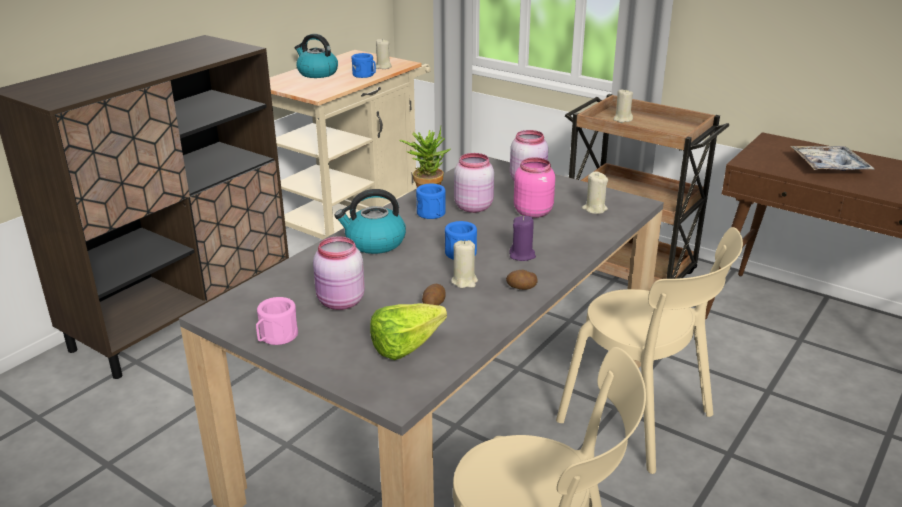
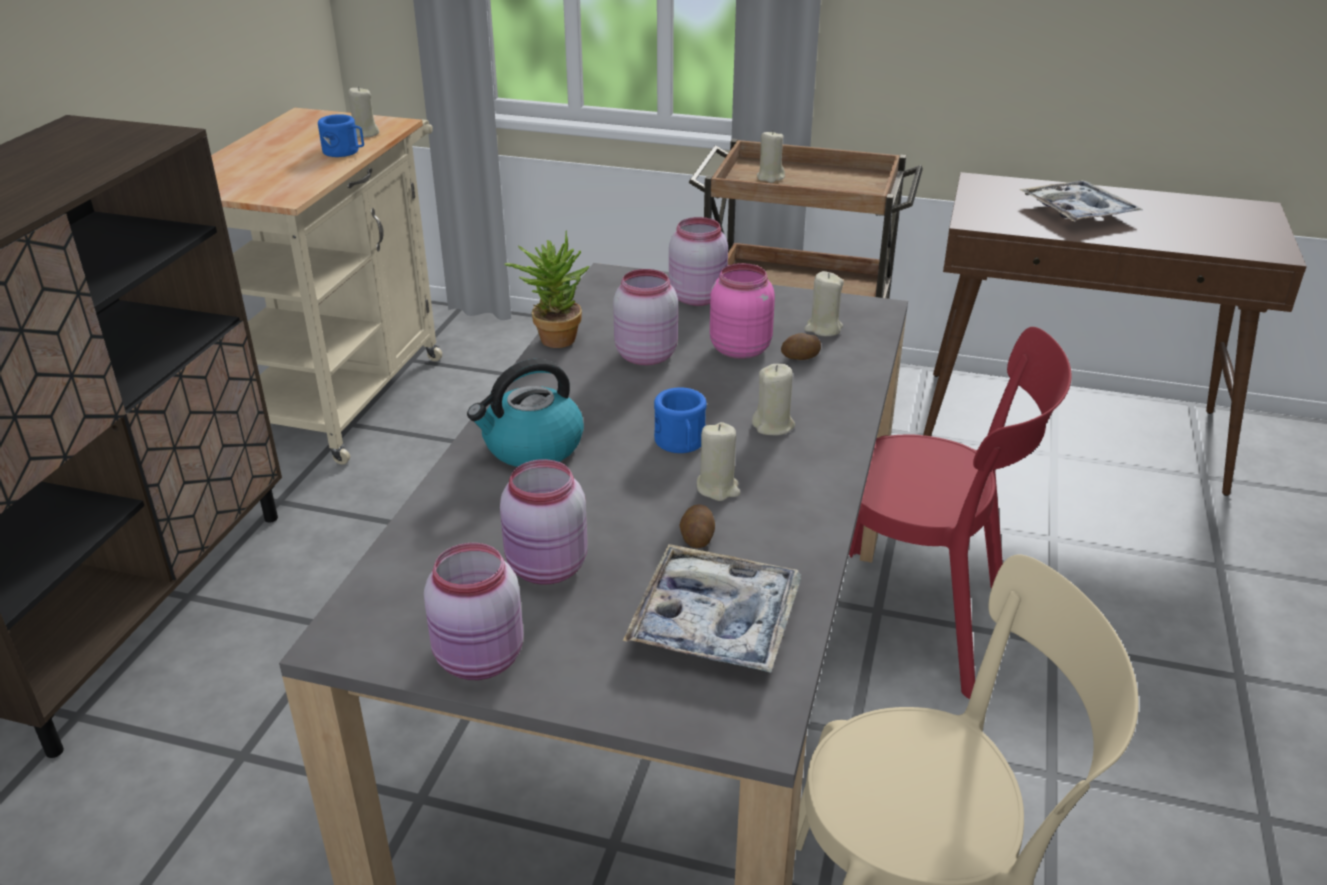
camera: 20 degrees left, 5 degrees up
pink mug [256,297,298,345] -> pink jar [424,543,524,680]
kettle [295,34,338,78] -> none
lettuce [370,303,447,360] -> tray [623,544,802,673]
blue mug [416,184,446,219] -> none
potato [506,270,538,290] -> potato moved to [781,333,821,360]
purple candle [509,216,536,261] -> beige candle [752,364,795,435]
beige chair [556,227,743,474] -> red chair [849,327,1071,699]

